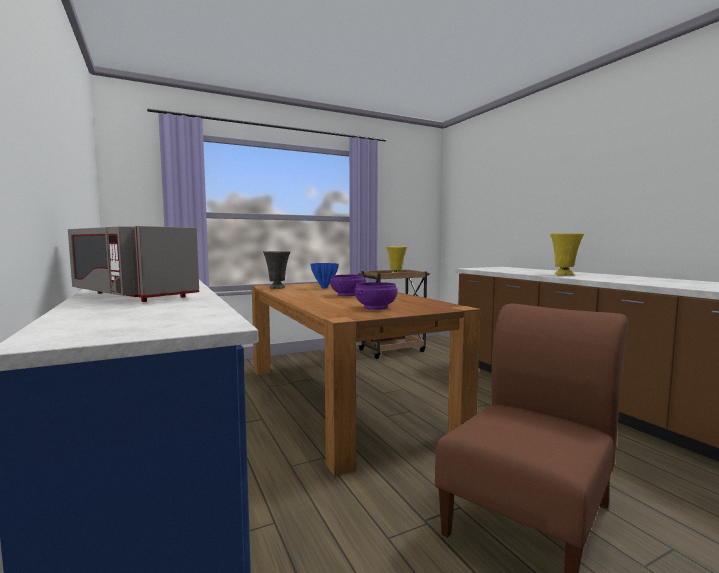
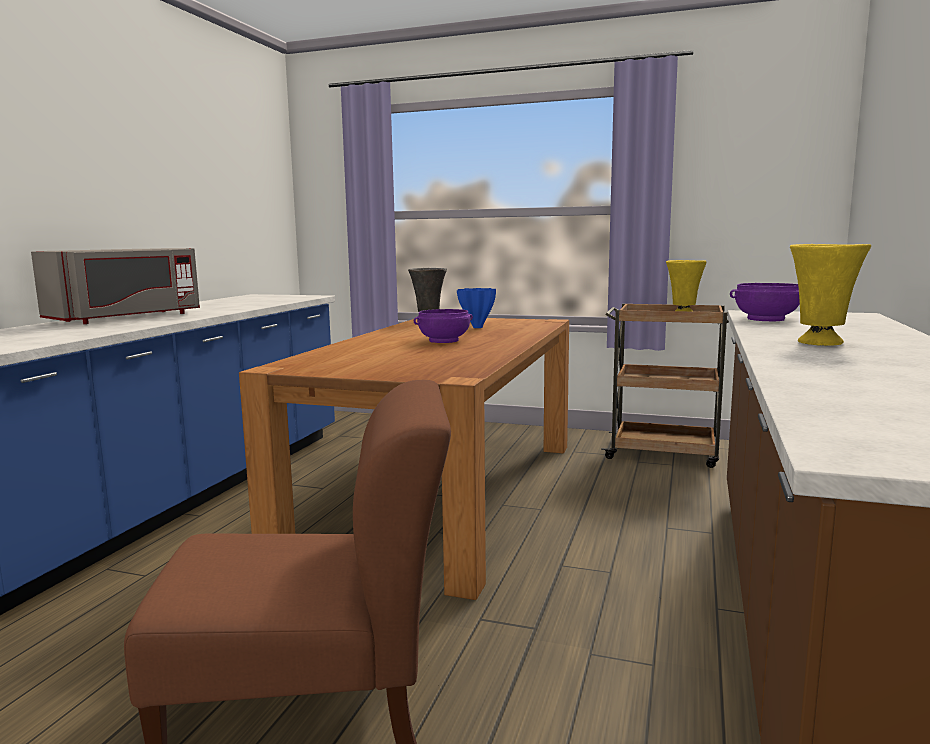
camera: 45 degrees right, 5 degrees up
grey microwave [68,226,199,302] -> grey microwave turned 135 degrees counterclockwise [31,248,200,324]
purple bowl [355,282,398,310] -> purple bowl moved to [730,283,800,321]

